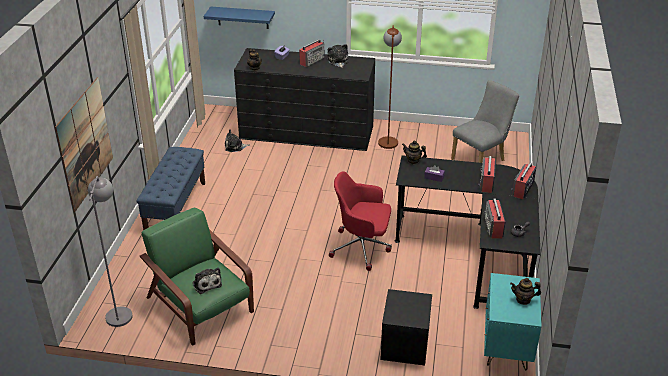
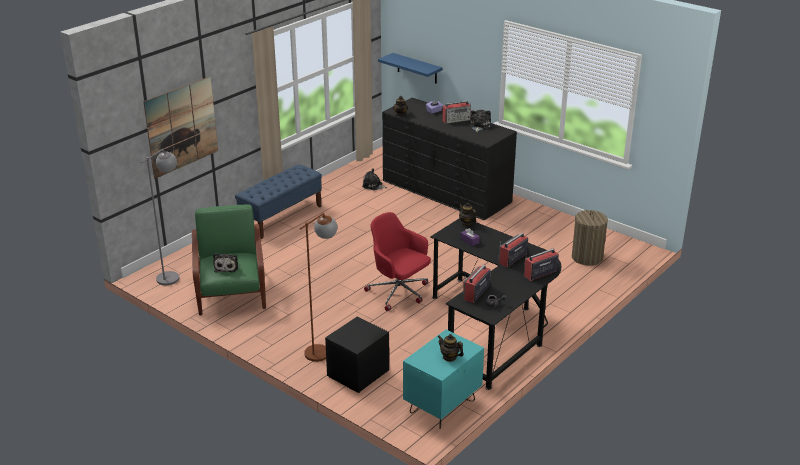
camera: 30 degrees right, 5 degrees down
brown floor lamp [378,25,402,149] -> brown floor lamp moved to [300,213,337,362]
grey chair [451,80,519,163] -> laundry basket [572,210,608,266]

